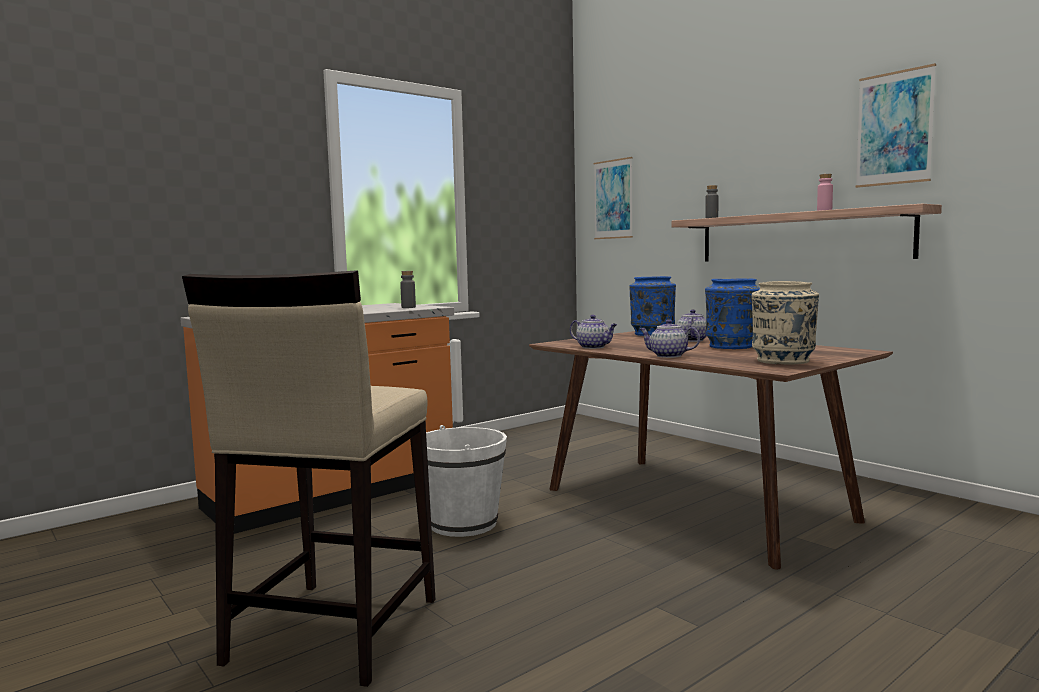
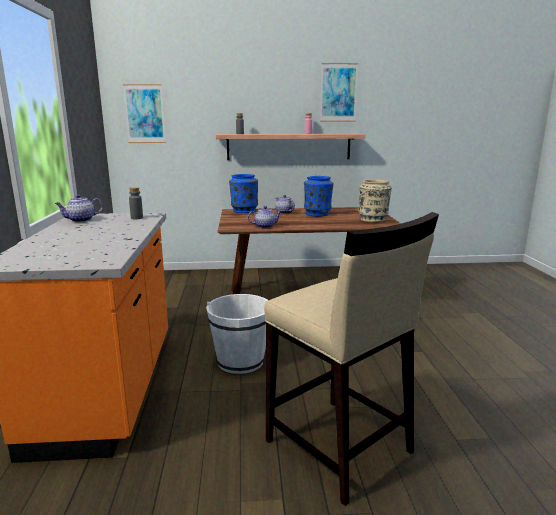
camera: 55 degrees left, 10 degrees up
teapot [639,320,700,358] -> teapot moved to [55,194,103,222]

